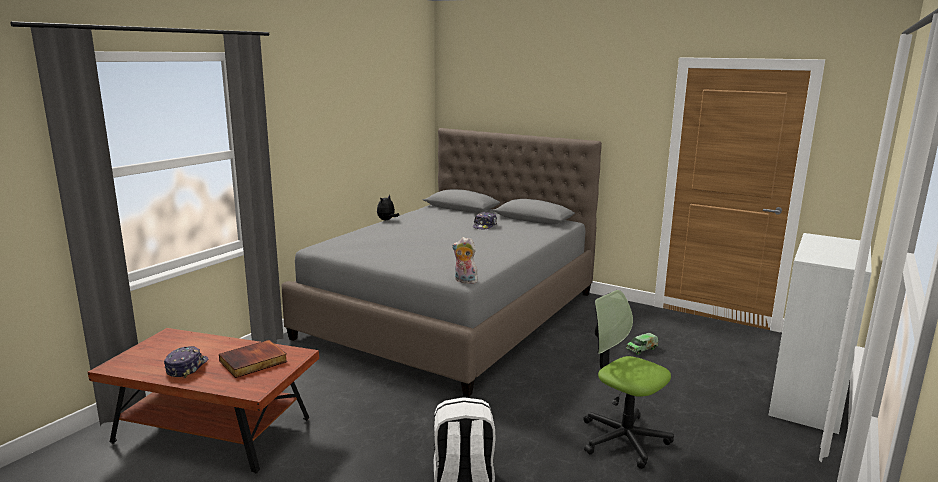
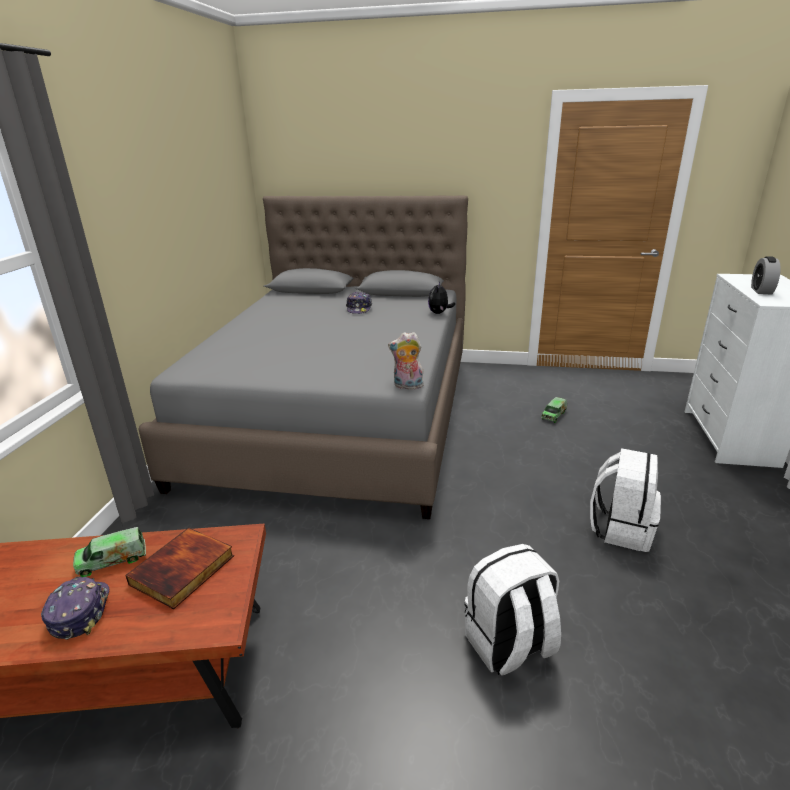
camera: 20 degrees left, 10 degrees up
plush toy [377,195,399,220] -> plush toy moved to [428,282,455,314]
office chair [583,290,674,469] -> white backpack [590,448,661,552]
none -> toy truck [73,527,146,577]
none -> alarm clock [751,256,781,295]

